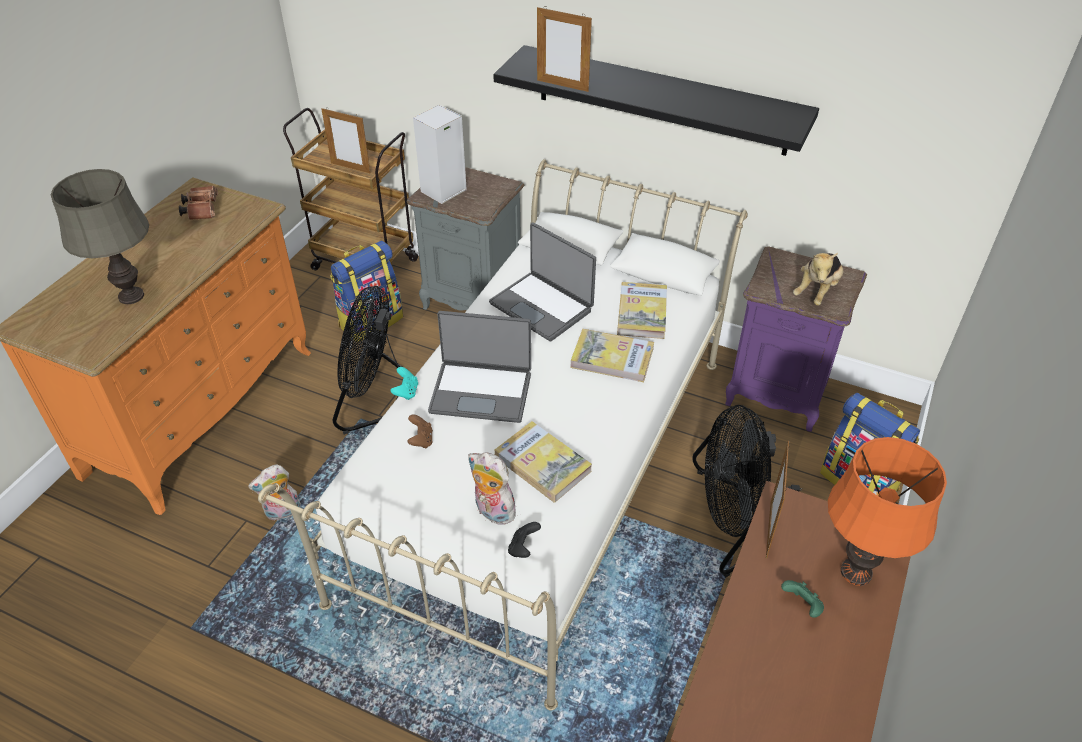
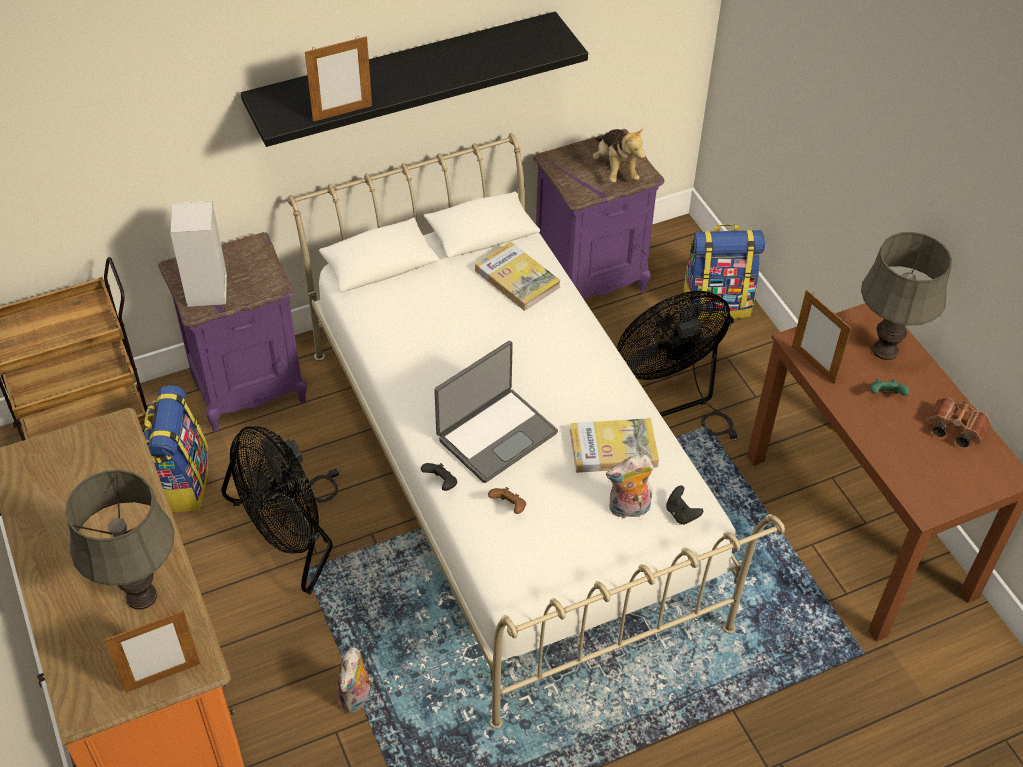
camera: 50 degrees left, 5 degrees up
brown binoculars [179,186,218,220] -> brown binoculars moved to [928,397,991,447]
picture frame [321,108,371,173] -> picture frame moved to [104,610,200,693]
turquoise game controller [391,367,418,400] -> black game controller [421,463,457,491]
grey nightstand [407,167,525,311] -> purple nightstand [158,232,307,432]
laptop [489,222,596,342] -> none
book [570,329,654,382] -> none
black fan [693,405,801,578] -> black fan turned 120 degrees clockwise [617,291,737,440]
orange table lamp [828,437,947,586] -> grey table lamp [861,232,952,360]

